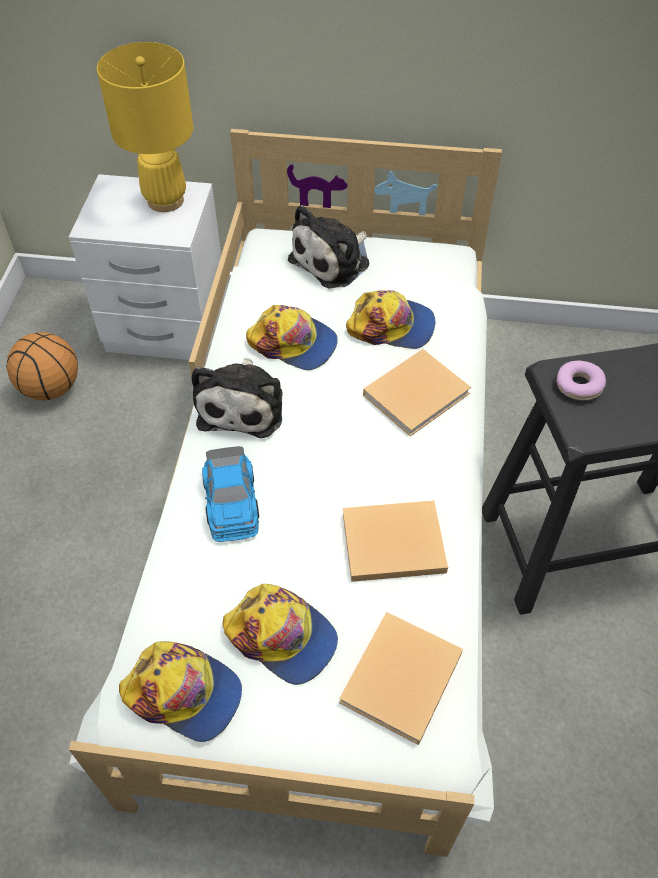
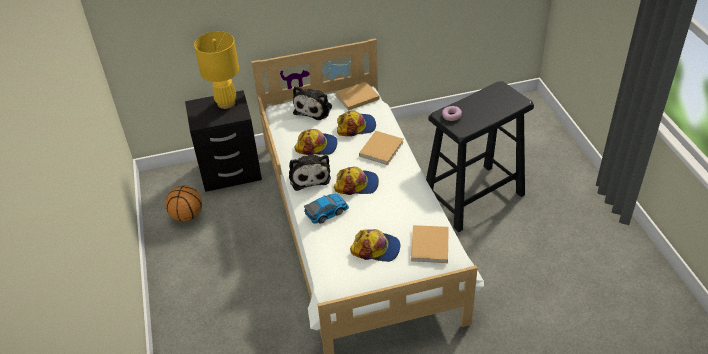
camera: 20 degrees left, 10 degrees down
white nightstand [69,174,226,362] -> black nightstand [185,90,262,192]
cap [119,641,242,742] -> cap moved to [334,167,379,195]
toy car [202,446,259,542] -> toy car turned 90 degrees counterclockwise [304,194,349,224]
beige book [343,500,448,582] -> beige book moved to [335,81,379,111]

